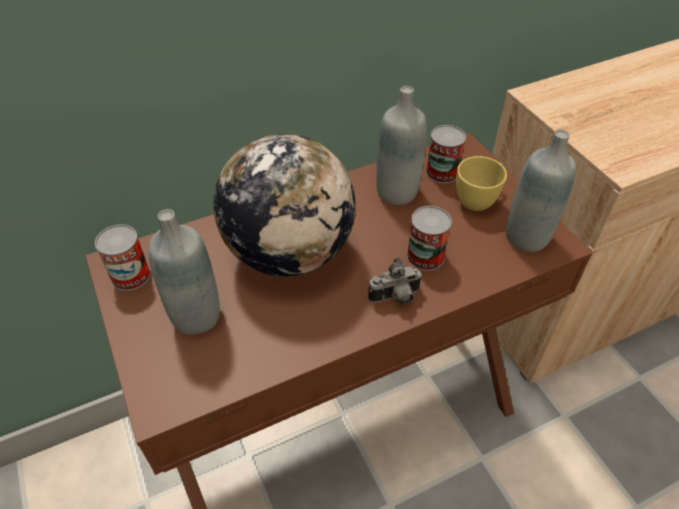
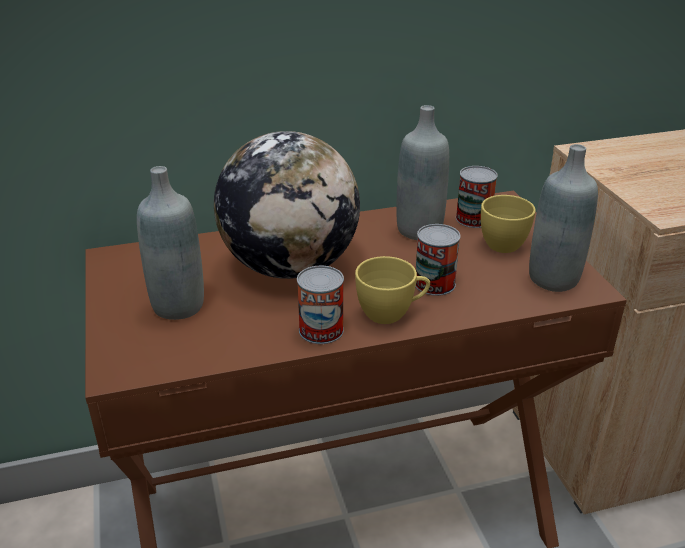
camera: 10 degrees right, 15 degrees down
can [95,224,150,291] -> can moved to [297,265,344,344]
camera [368,257,422,305] -> yellow cup [355,256,430,324]

